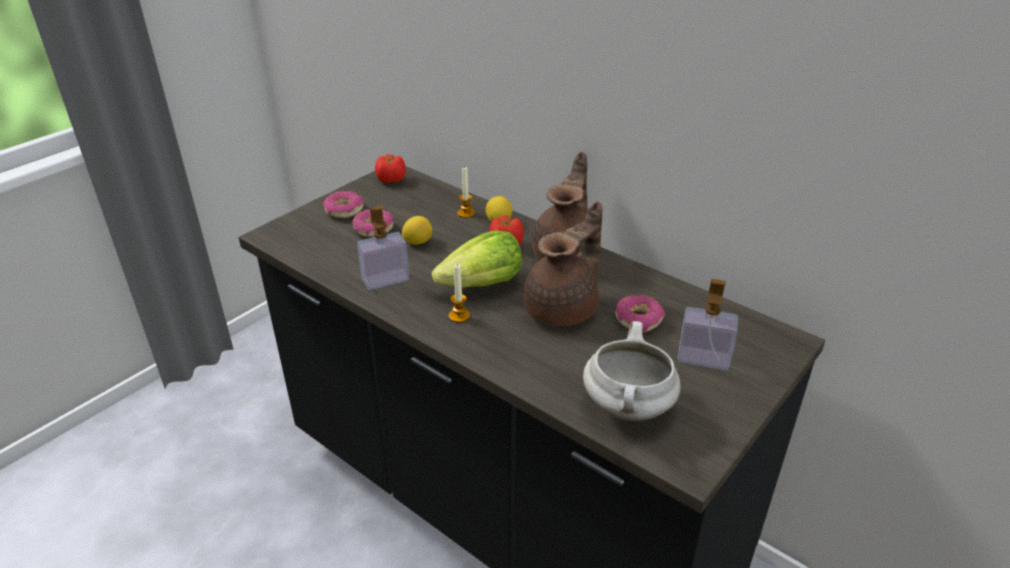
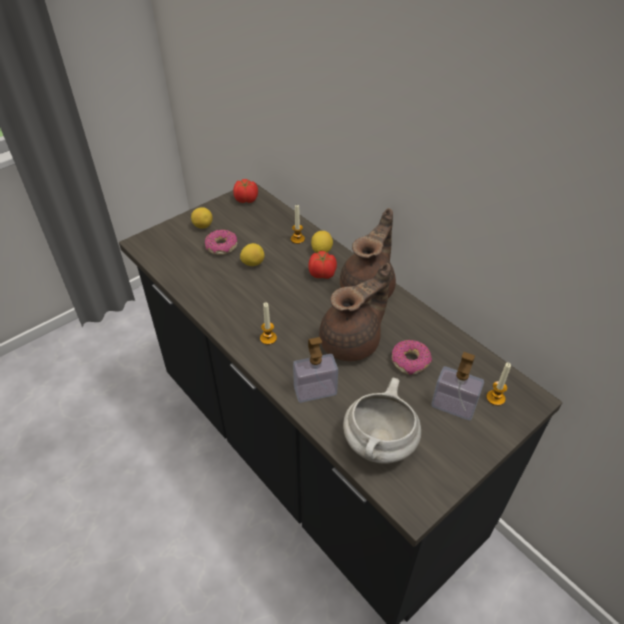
camera: 10 degrees right, 10 degrees up
donut [323,191,364,218] -> lemon [191,207,212,229]
soap dispenser [357,206,409,290] -> soap dispenser moved to [293,337,338,403]
lettuce [431,230,522,287] -> none
none -> candle [486,363,511,406]

